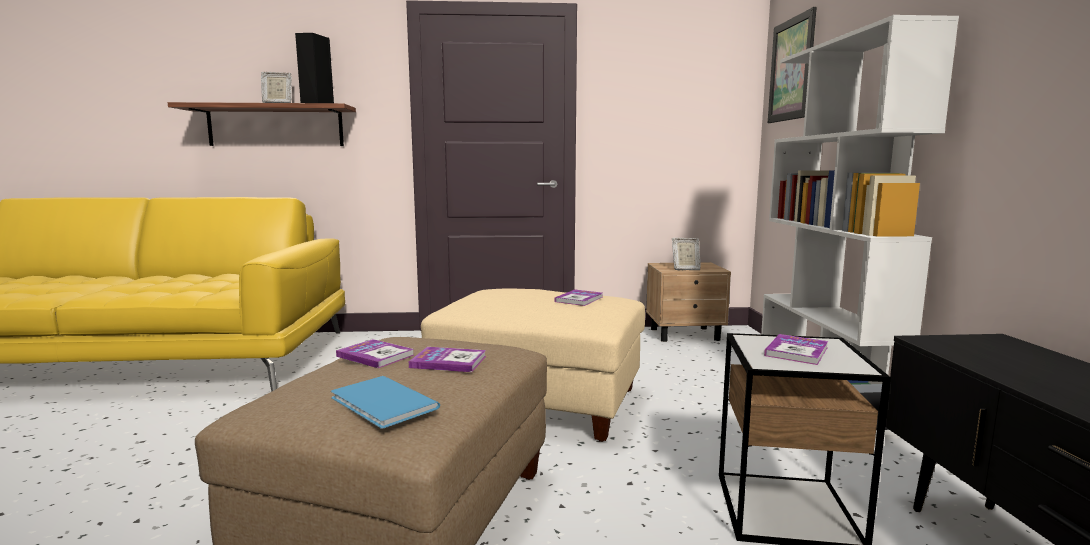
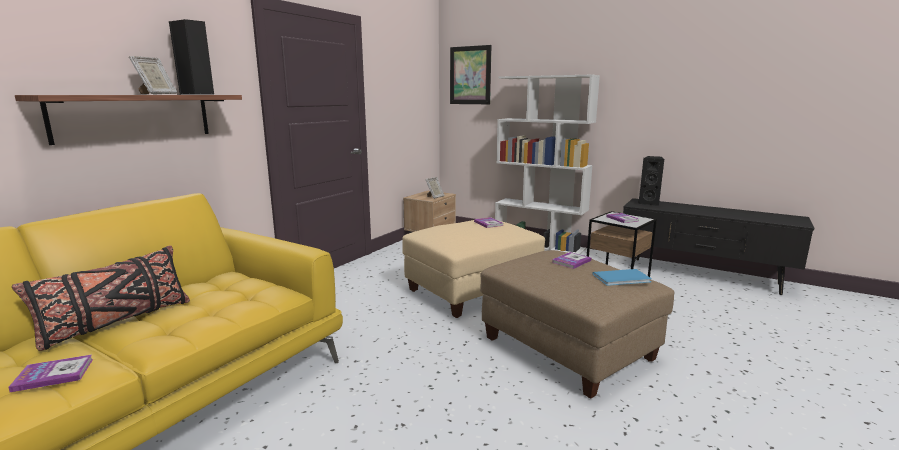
camera: 55 degrees left, 5 degrees up
book [336,339,414,368] -> book moved to [8,354,93,392]
none -> black pillow [12,245,190,351]
none -> black speaker [638,156,664,206]

